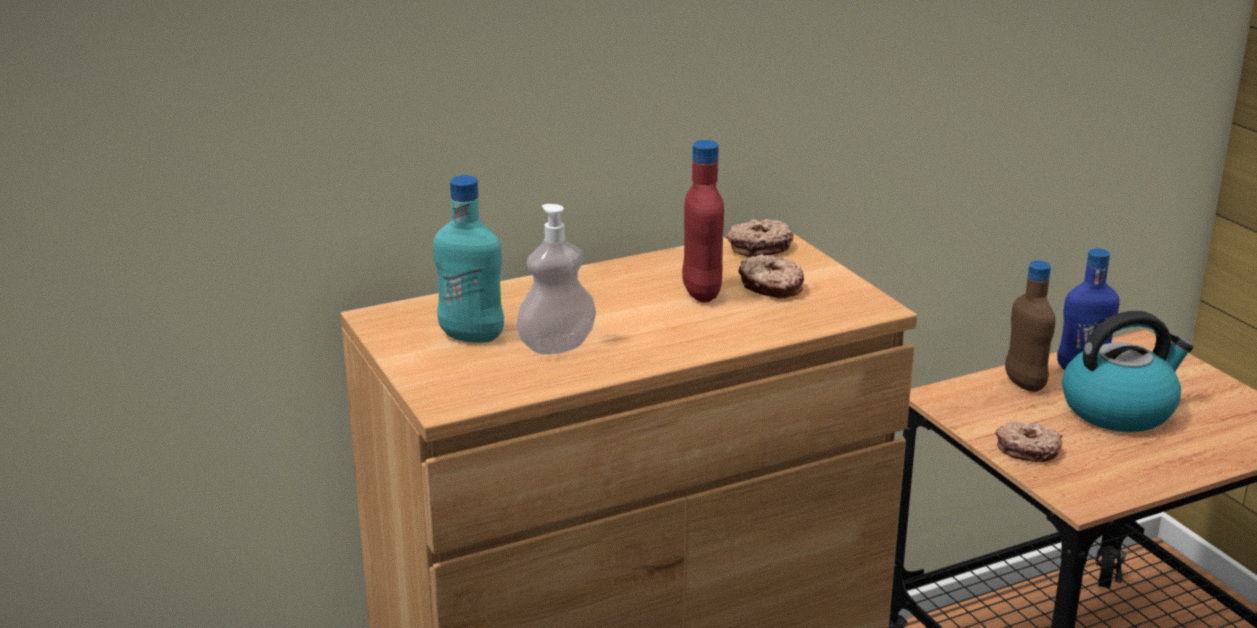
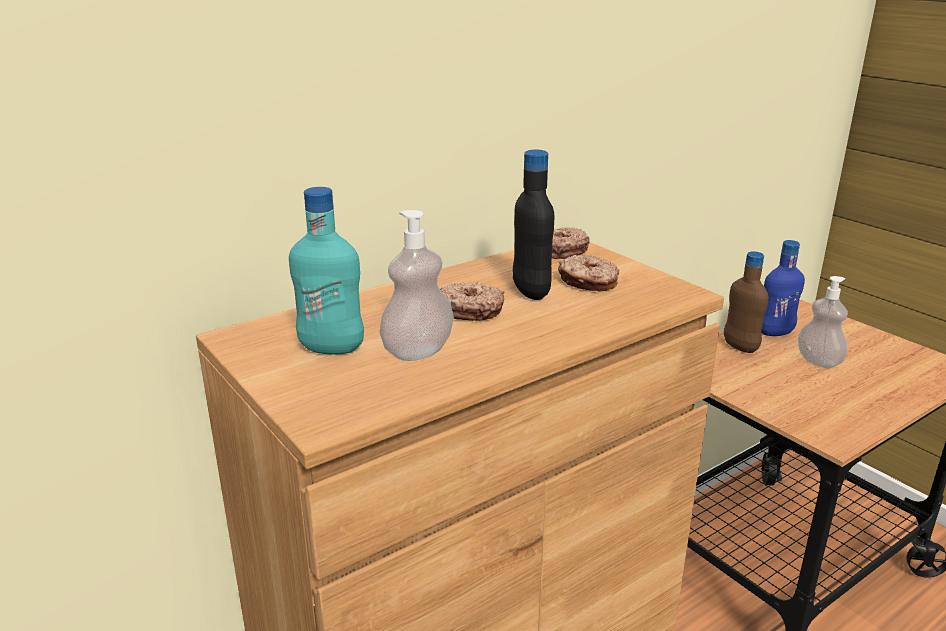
camera: 10 degrees left, 0 degrees up
red bottle [682,140,724,303] -> black bottle [513,150,554,300]
donut [995,422,1062,462] -> donut moved to [440,282,505,321]
kettle [1062,311,1193,432] -> soap dispenser [798,276,848,368]

